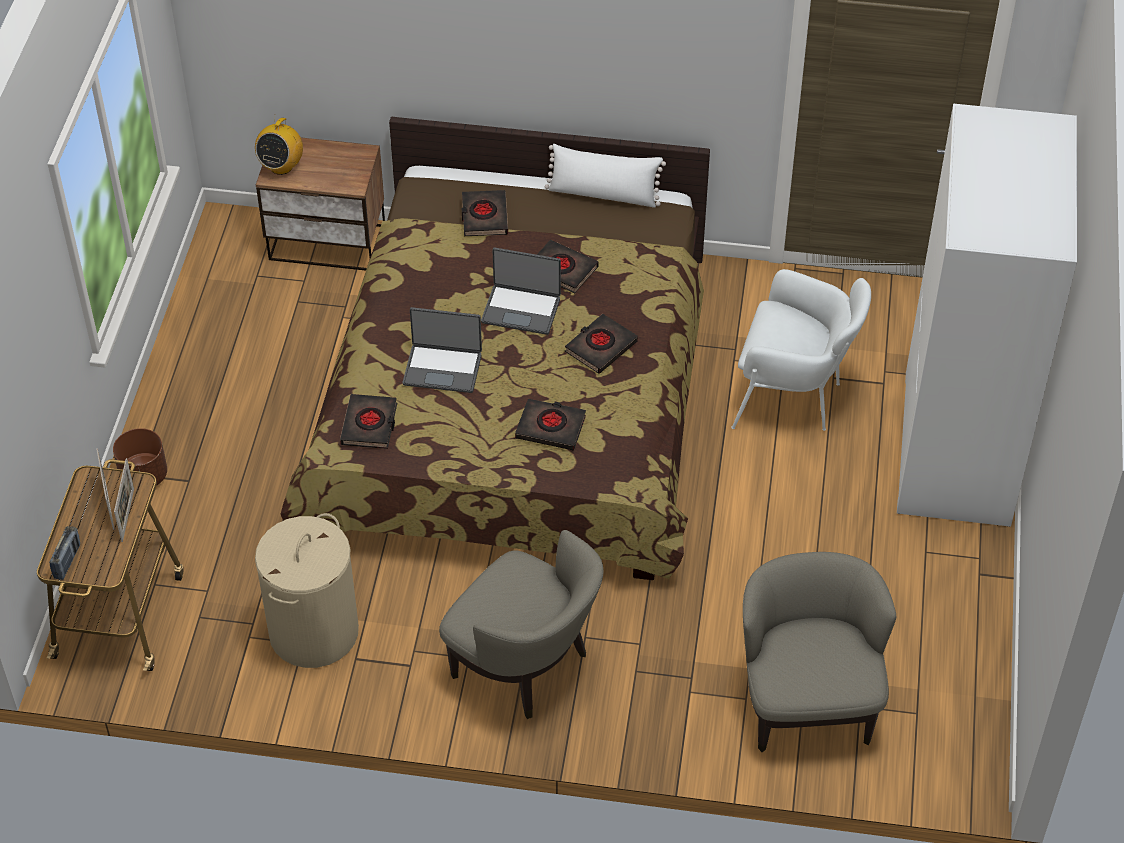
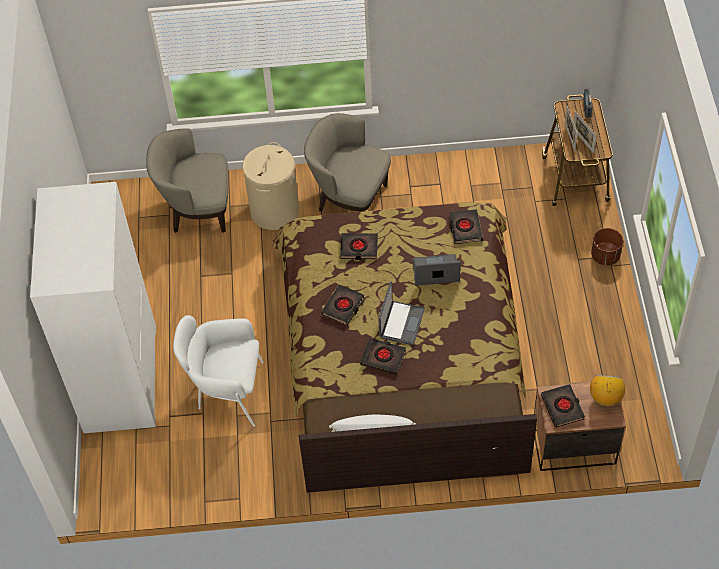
camera: 170 degrees right, 5 degrees up
beige laundry basket [255,513,359,668] -> beige laundry basket moved to [242,142,299,230]
black book [462,190,508,236] -> black book moved to [541,384,585,428]
laptop [481,248,561,335] -> laptop turned 105 degrees clockwise [378,282,425,345]
beige armchair [743,552,896,752] -> beige armchair turned 105 degrees clockwise [146,128,228,233]

